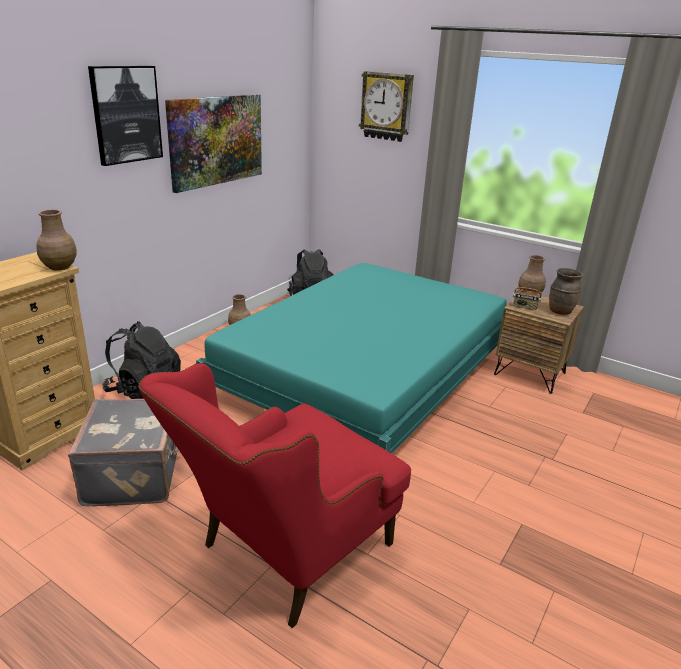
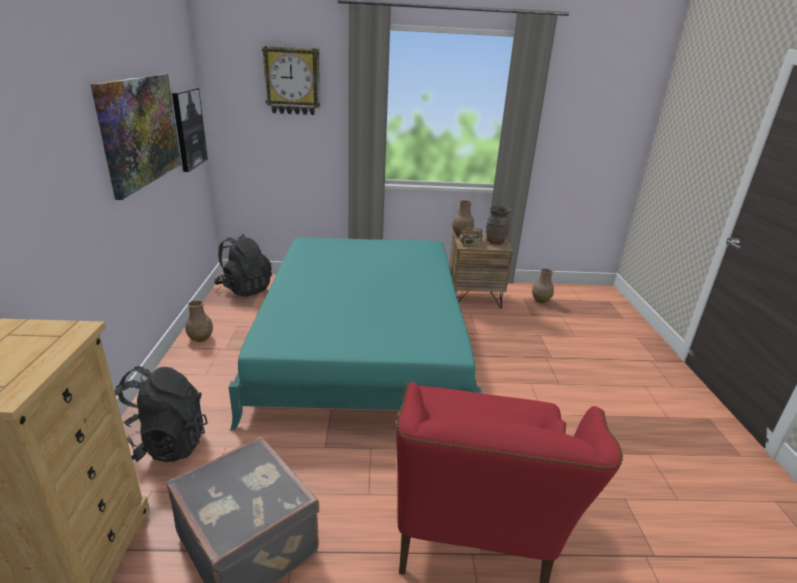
camera: 35 degrees left, 0 degrees up
brown vase [36,210,77,271] -> brown vase moved to [532,268,554,303]
picture [88,66,163,166] -> picture moved to [172,88,208,172]

